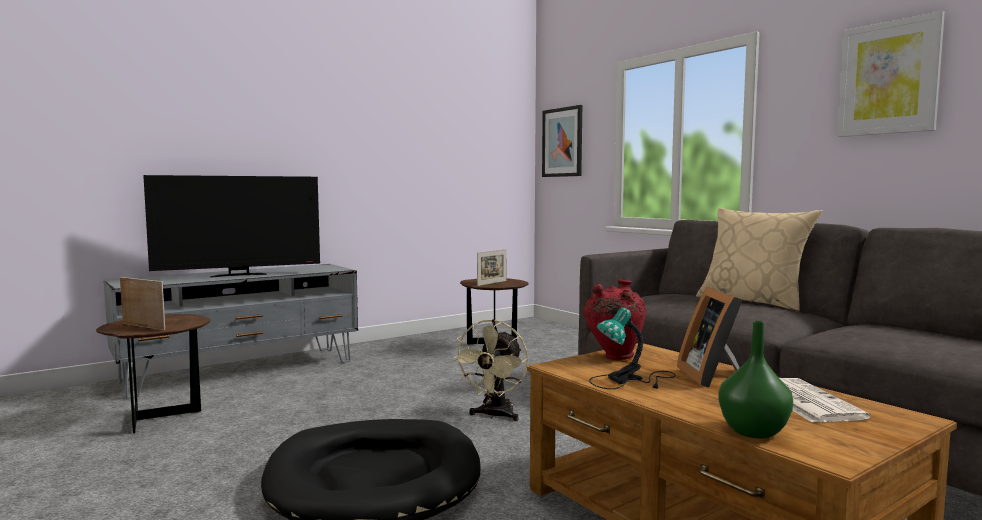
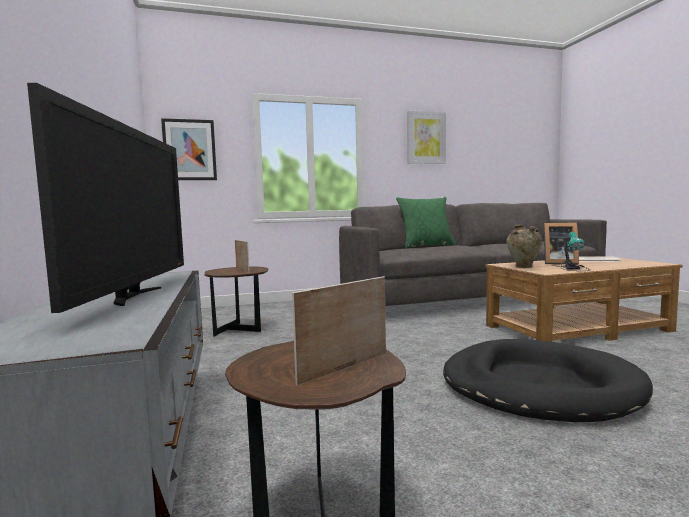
camera: 70 degrees left, 0 degrees up
beige fan [452,319,528,421] -> none
red vase [584,280,646,360] -> beige vase [507,225,543,268]
beige pillow [696,208,822,312] -> green pillow [396,197,456,248]
green vase [718,321,793,439] -> none

